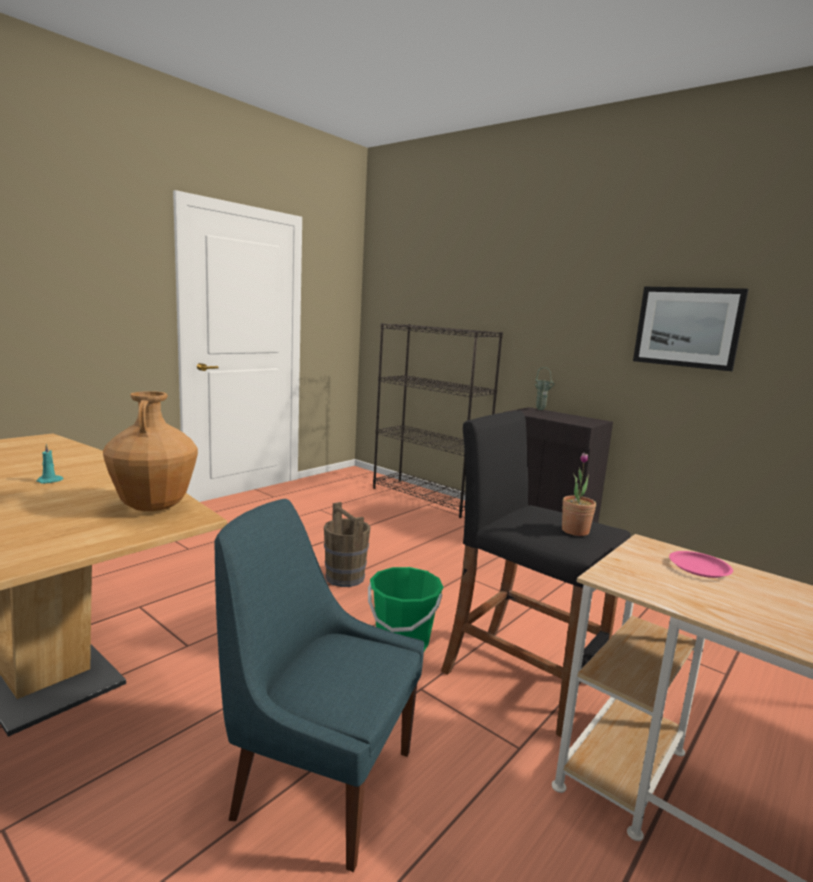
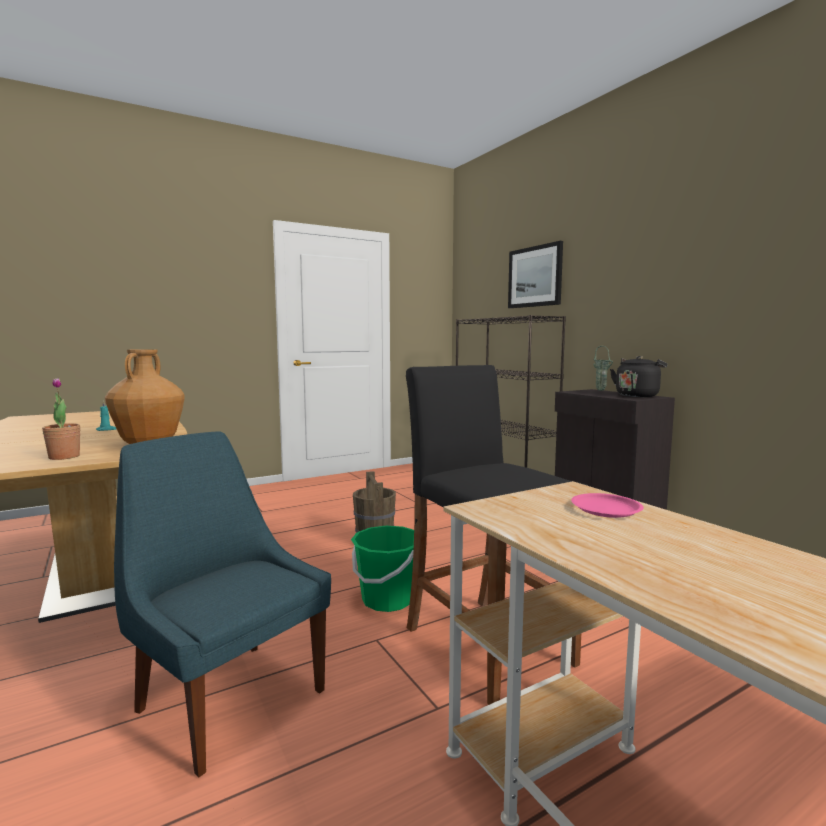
camera: 20 degrees right, 5 degrees down
potted plant [562,453,596,536] -> potted plant moved to [42,378,80,460]
picture [633,287,749,371] -> picture moved to [508,241,563,308]
none -> black kettle [610,356,667,397]

